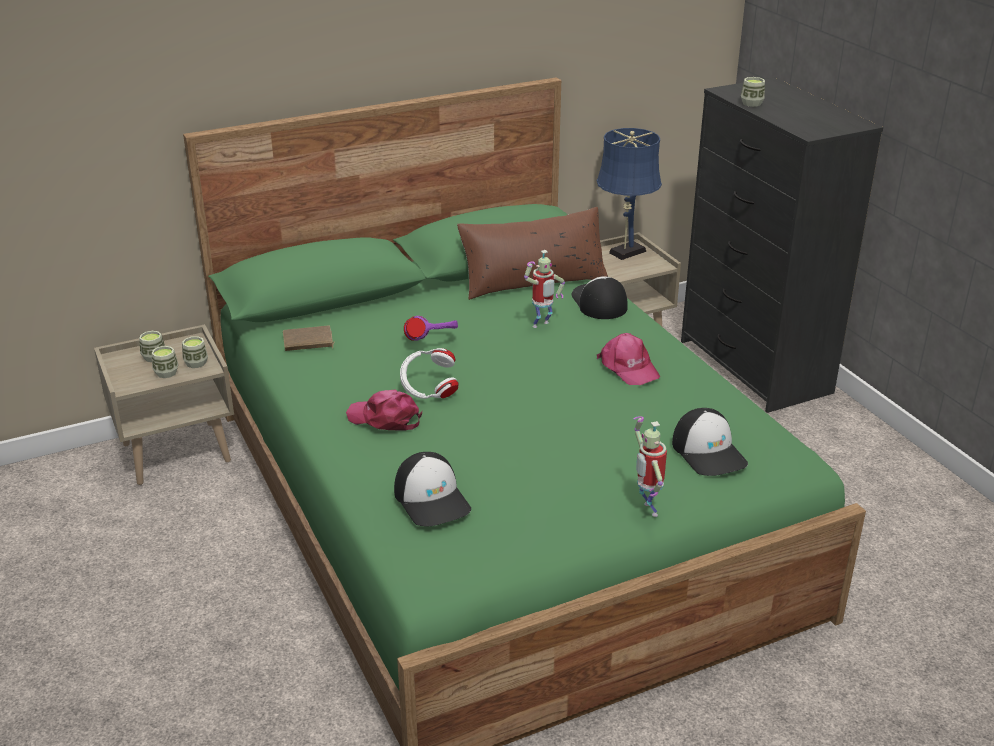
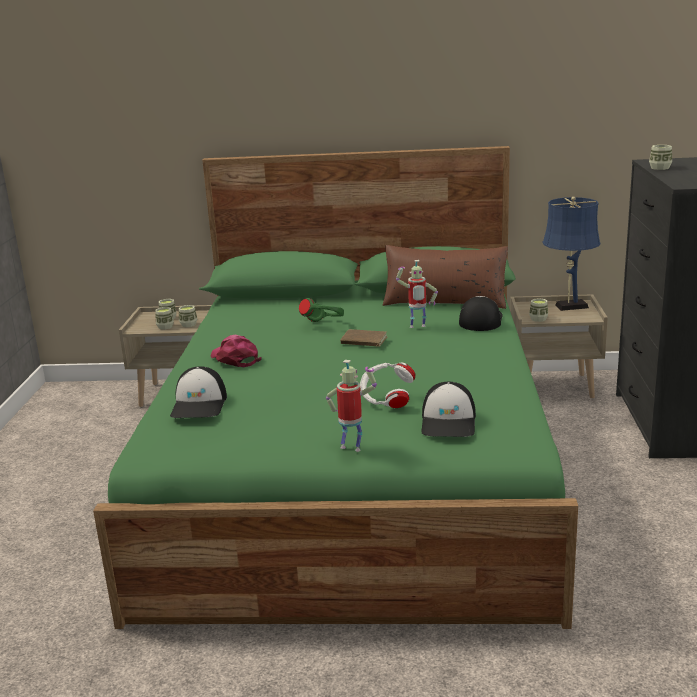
camera: 30 degrees right, 10 degrees down
brown book [283,325,335,351] -> brown book moved to [340,329,388,347]
white headphones [400,348,458,399] -> white headphones moved to [360,362,415,408]
purple headphones [404,316,458,341] -> green headphones [299,298,344,322]
pink cap [597,333,660,385] -> none
toy robot [634,416,667,517] -> toy robot turned 105 degrees clockwise [326,360,377,452]
none -> cup [529,298,548,322]

